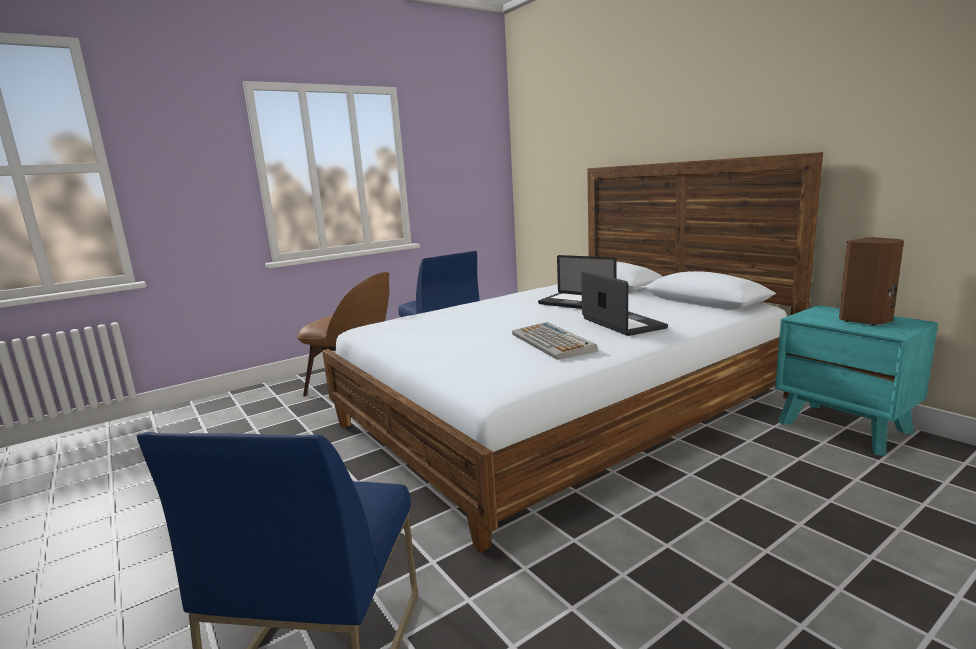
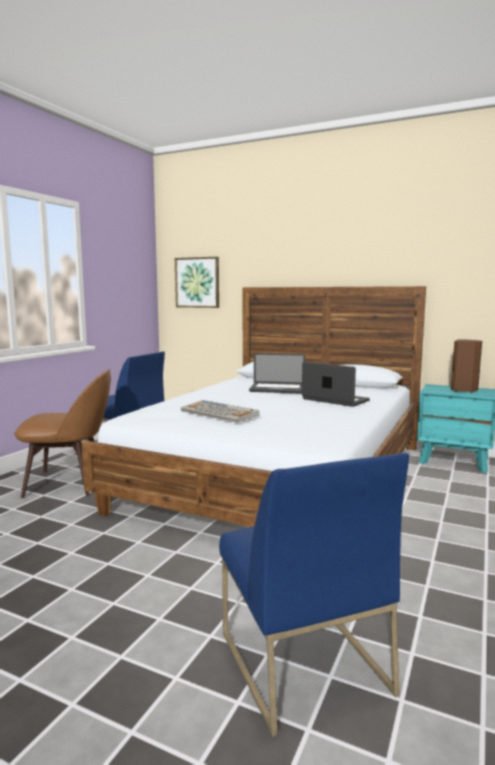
camera: 30 degrees left, 5 degrees down
keyboard [512,322,597,360] -> keyboard moved to [181,400,259,423]
none -> picture [175,257,219,308]

